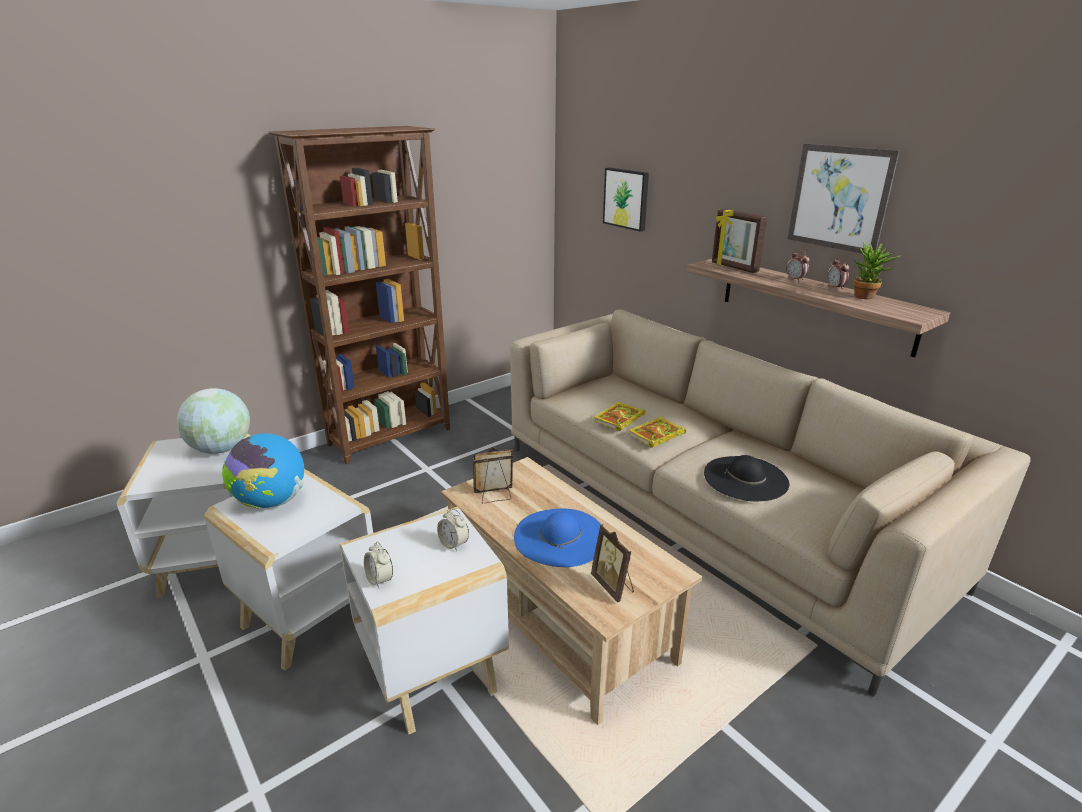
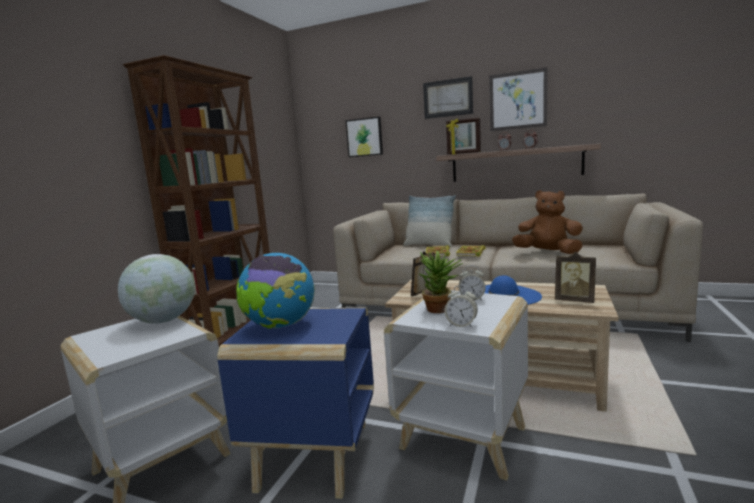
camera: 30 degrees left, 15 degrees down
white side table [204,469,373,671] -> blue side table [217,308,374,499]
black hat [704,455,789,501] -> brown plush toy [512,190,583,254]
potted plant [853,242,902,300] -> potted plant moved to [418,251,463,313]
none -> pillow [403,195,456,247]
none -> picture [423,76,473,119]

